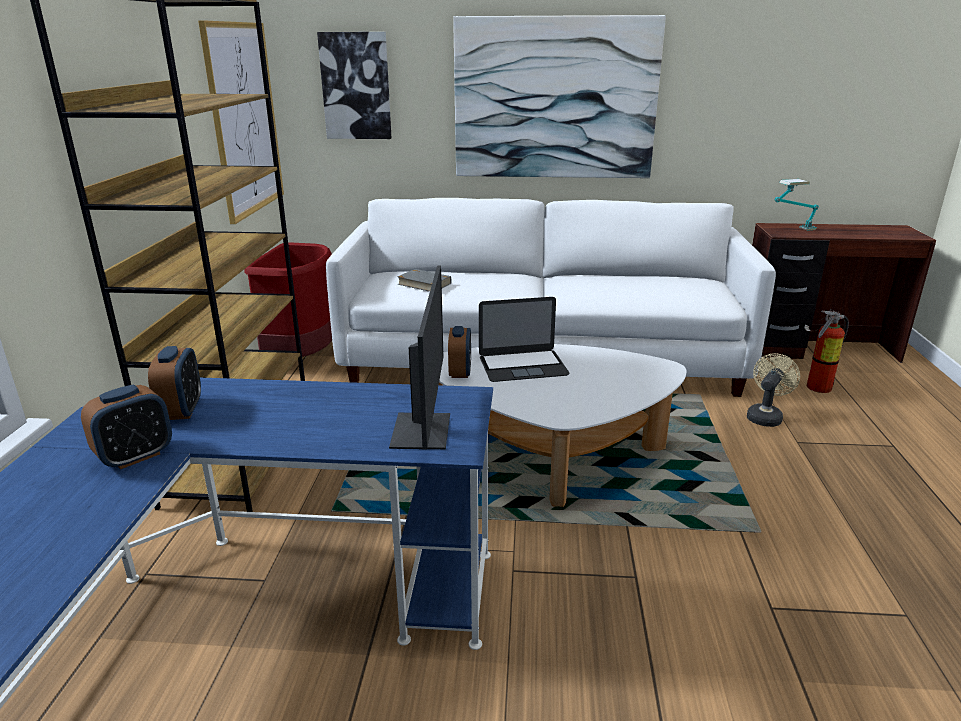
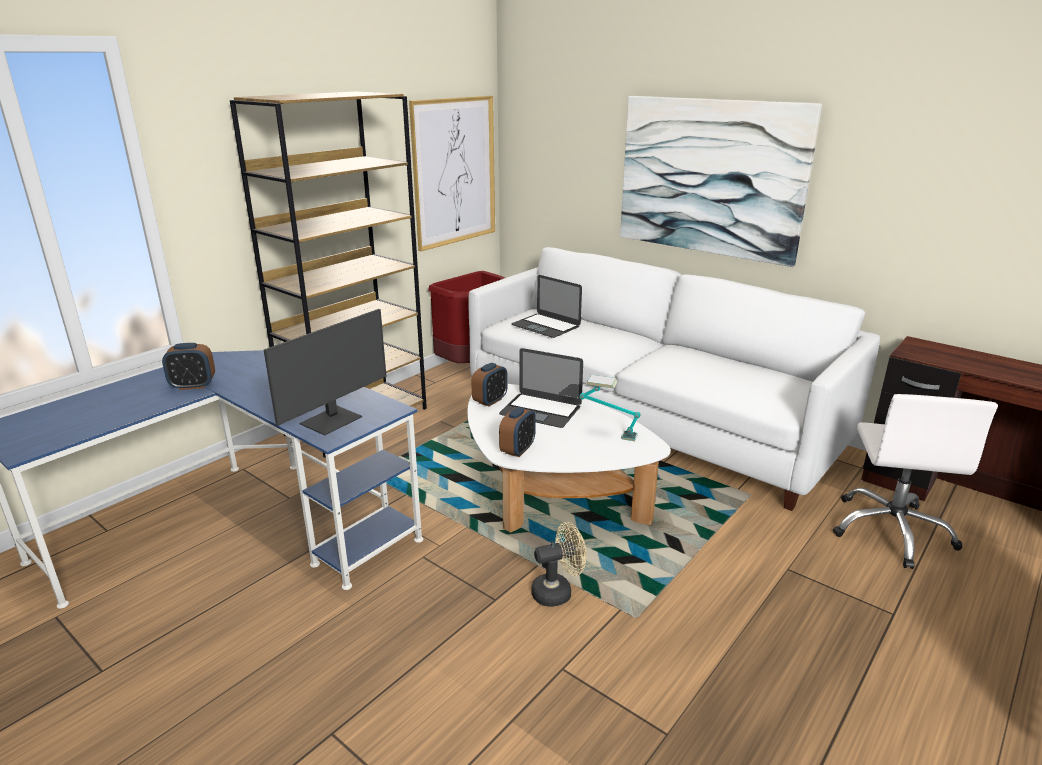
camera: 35 degrees right, 0 degrees up
alarm clock [148,346,201,420] -> alarm clock moved to [499,407,536,457]
picture [317,32,392,139] -> none
grey book [397,269,451,292] -> laptop [511,275,582,338]
beige fan [747,353,800,427] -> beige fan moved to [531,522,586,607]
table lamp [775,179,819,231] -> table lamp moved to [579,375,641,441]
fire extinguisher [804,309,849,393] -> white office chair [833,394,998,569]

